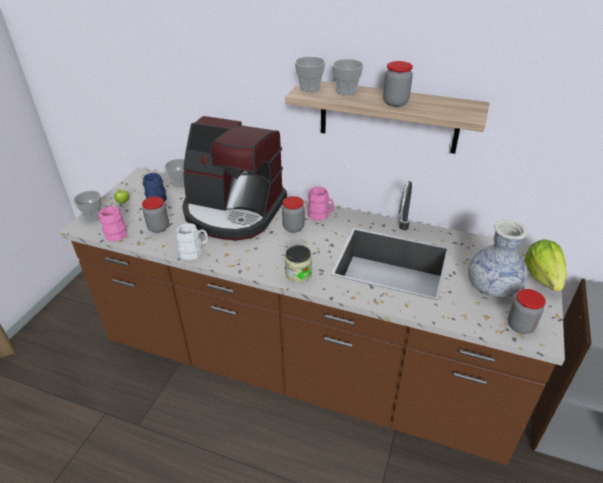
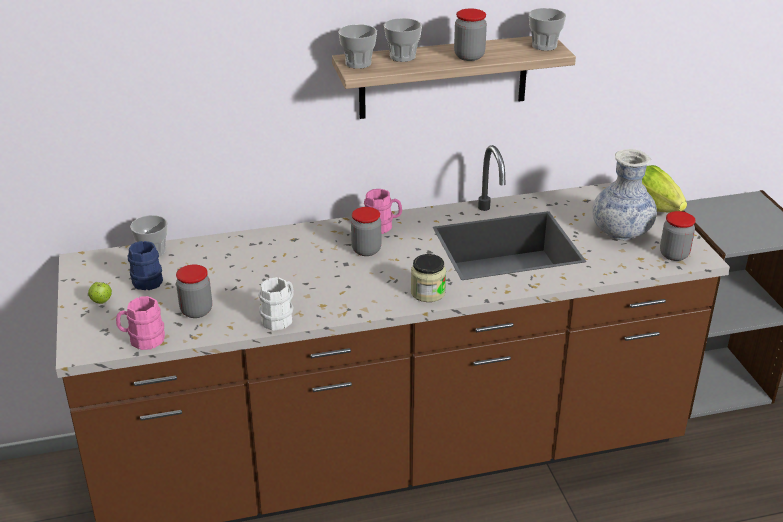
camera: 35 degrees left, 5 degrees down
cup [73,191,102,222] -> cup moved to [529,8,566,51]
coffee machine [182,116,287,241] -> none

